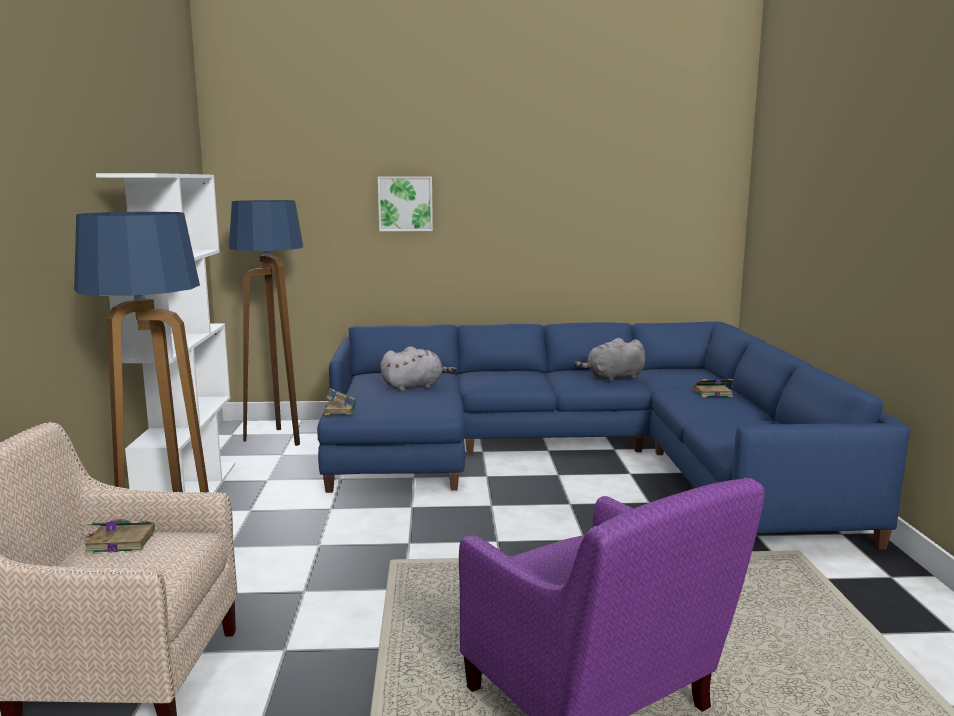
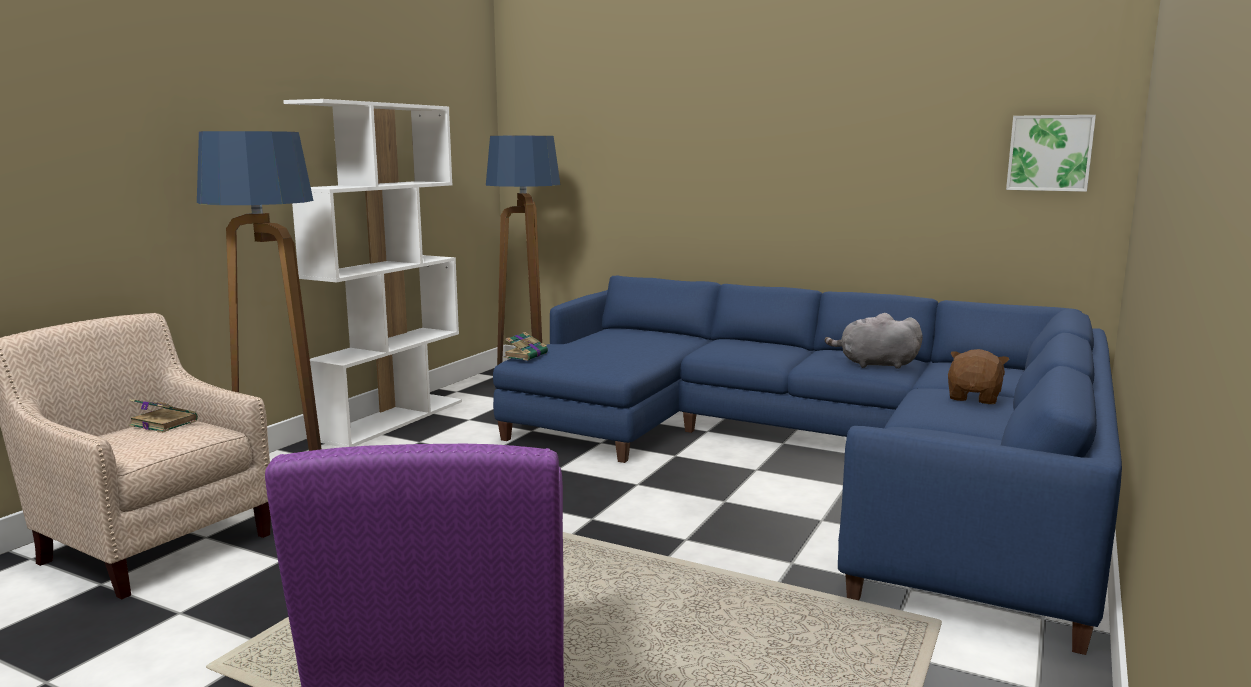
camera: 30 degrees right, 0 degrees up
picture [378,176,433,231] -> picture moved to [1006,115,1096,192]
grey plush toy [380,346,456,391] -> none
book [691,379,733,397] -> brown plush toy [948,349,1009,404]

